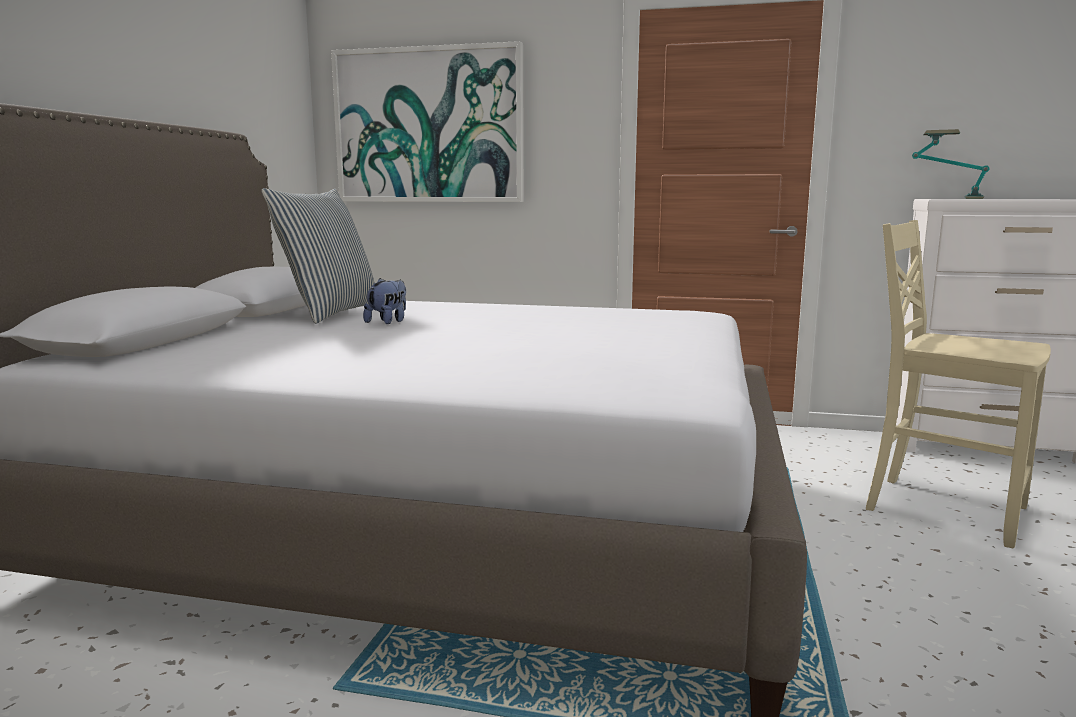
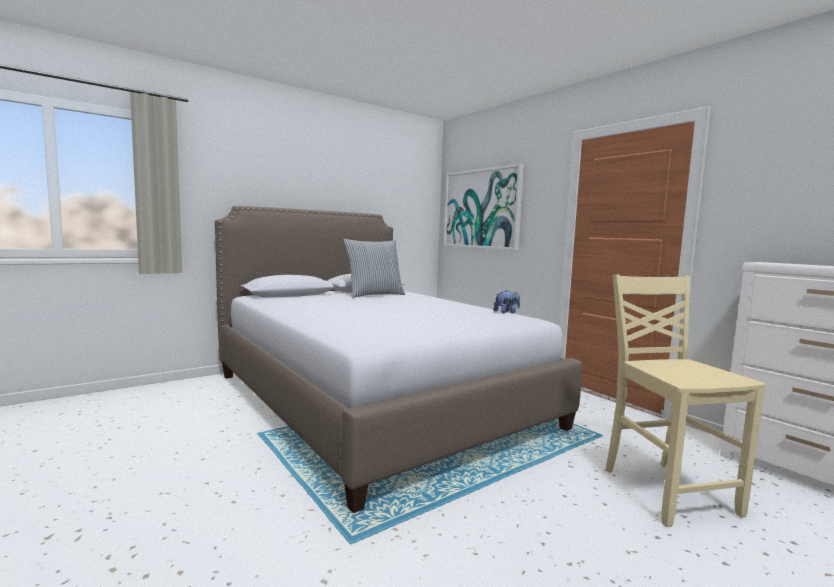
camera: 40 degrees right, 5 degrees down
plush toy [363,278,406,324] -> plush toy moved to [494,290,520,314]
table lamp [912,129,989,199] -> none

